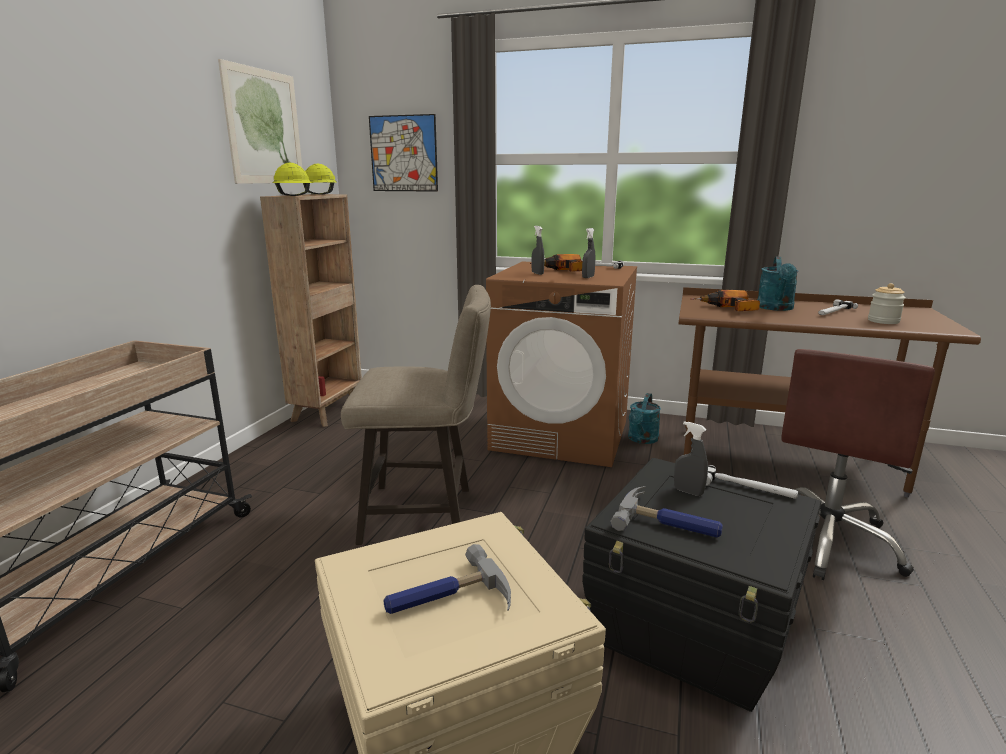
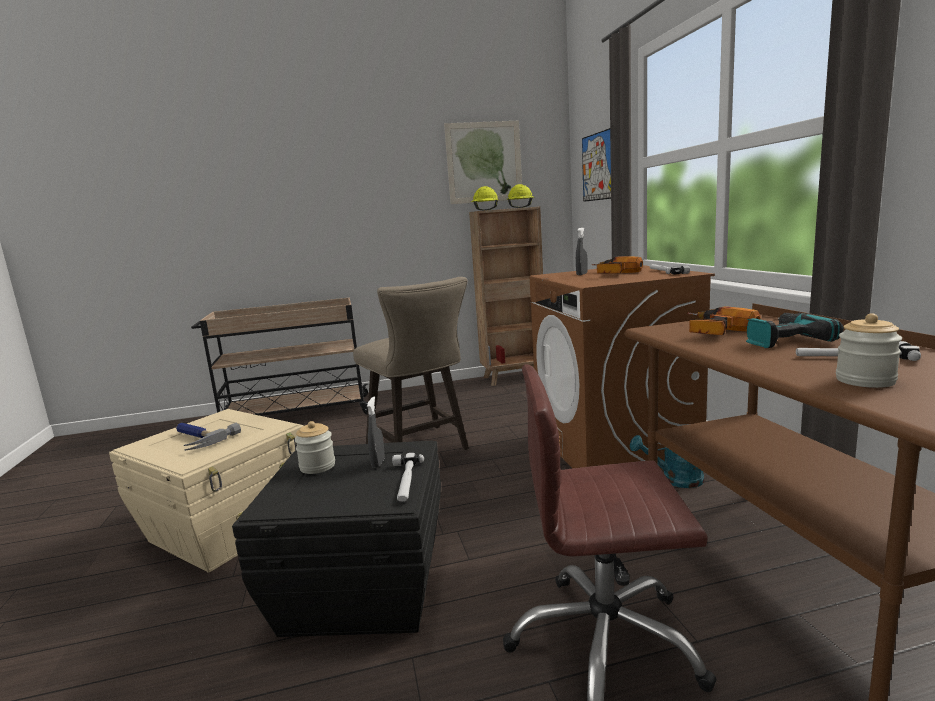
camera: 60 degrees right, 5 degrees down
grey spray bottle [582,228,595,278] -> none
hammer [610,486,723,537] -> jar [295,421,335,474]
turquoise watering can [757,257,799,311] -> power drill [746,313,844,348]

